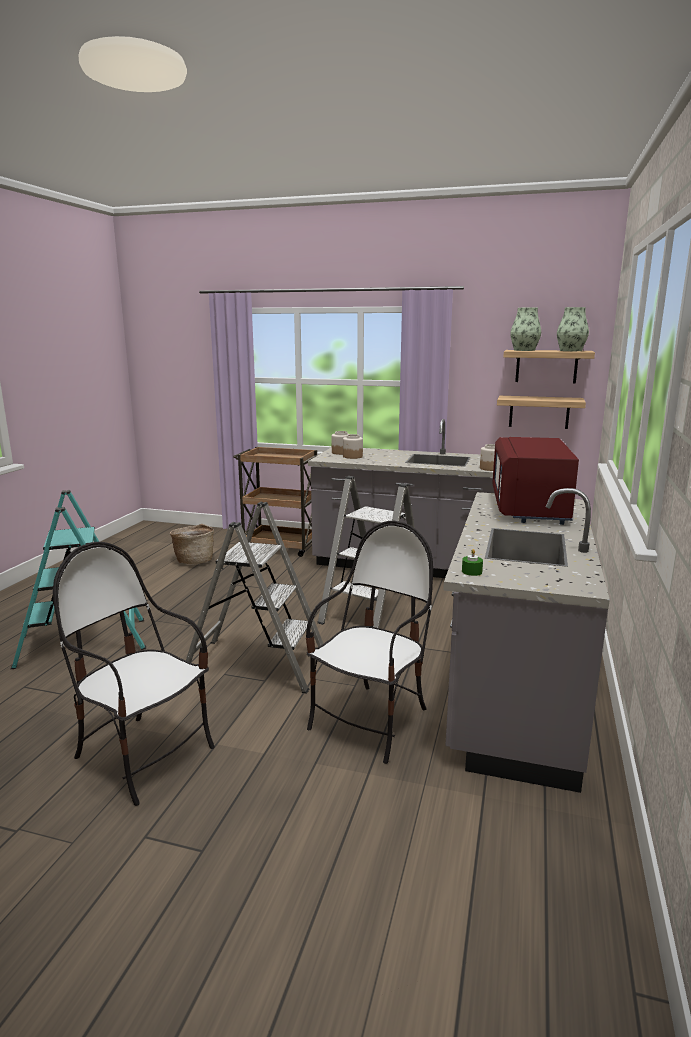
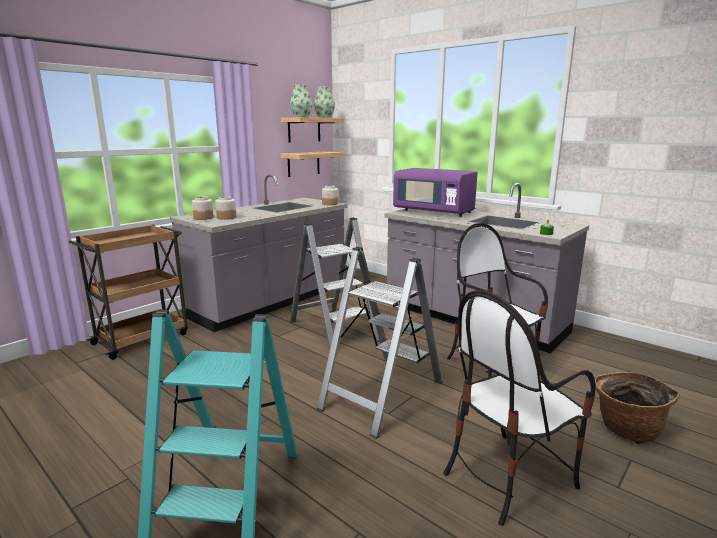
camera: 65 degrees left, 0 degrees up
basket [170,524,214,564] -> basket moved to [595,372,680,444]
red microwave [492,437,579,525] -> purple microwave [393,168,478,217]

